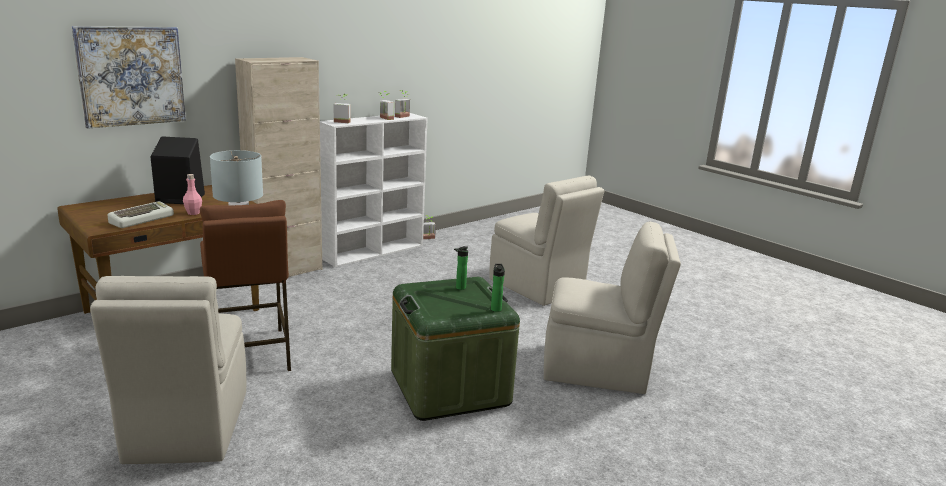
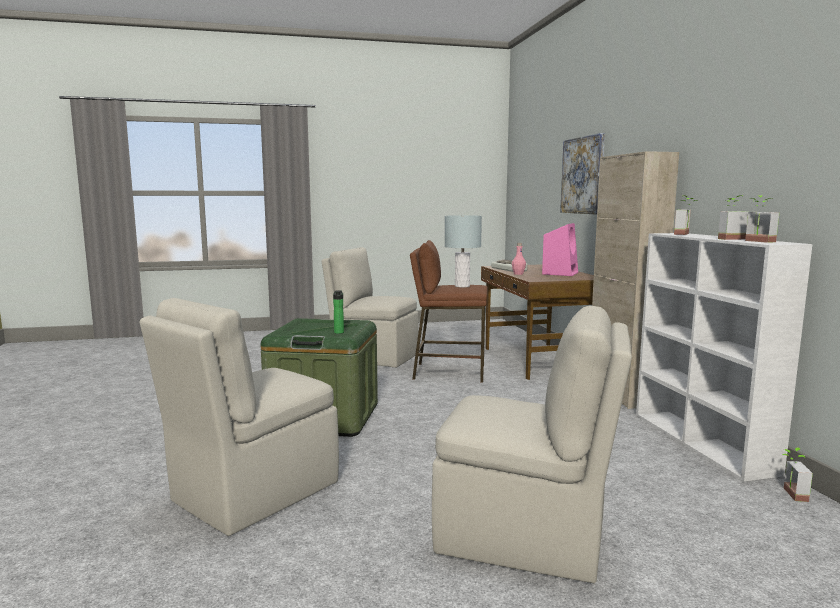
camera: 120 degrees right, 10 degrees down
black speaker [151,136,205,204] -> pink speaker [542,223,578,276]
beige chair [490,176,604,306] -> beige chair turned 150 degrees counterclockwise [432,306,632,583]
bottle [491,264,505,312] -> none

